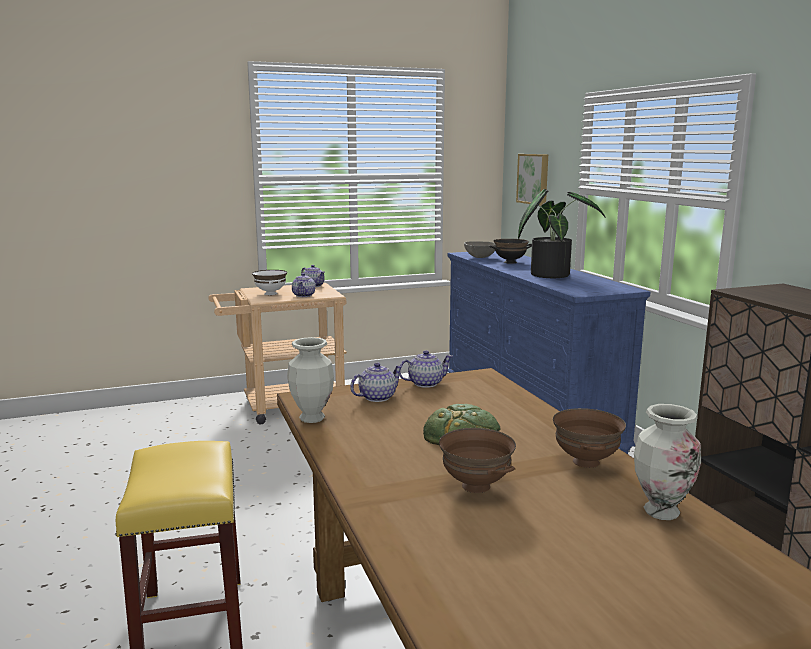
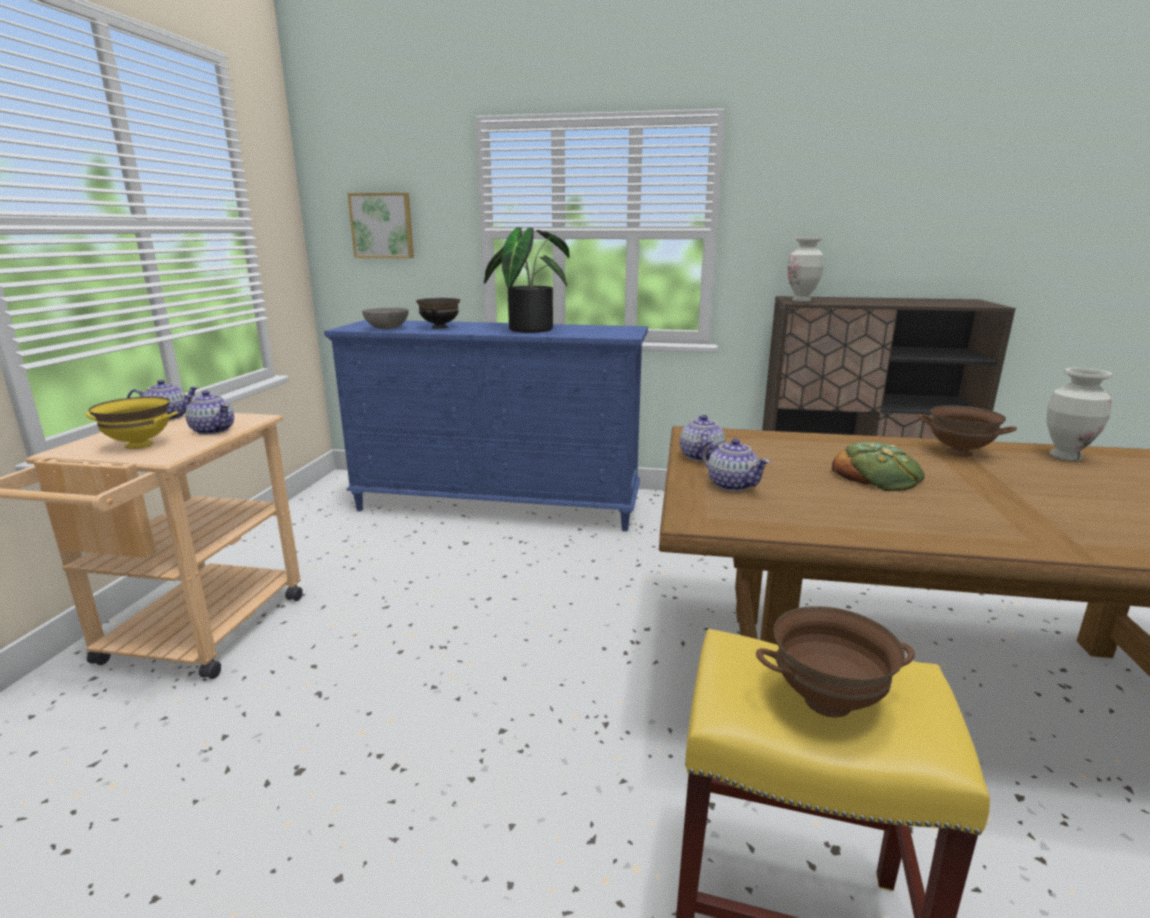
camera: 60 degrees left, 5 degrees up
white bowl [252,270,287,295] -> yellow bowl [86,396,178,449]
vase [287,337,334,423] -> vase moved to [787,237,824,302]
teapot [350,362,403,402] -> teapot turned 150 degrees clockwise [702,439,770,492]
brown bowl [439,428,516,493] -> brown bowl moved to [756,606,915,718]

